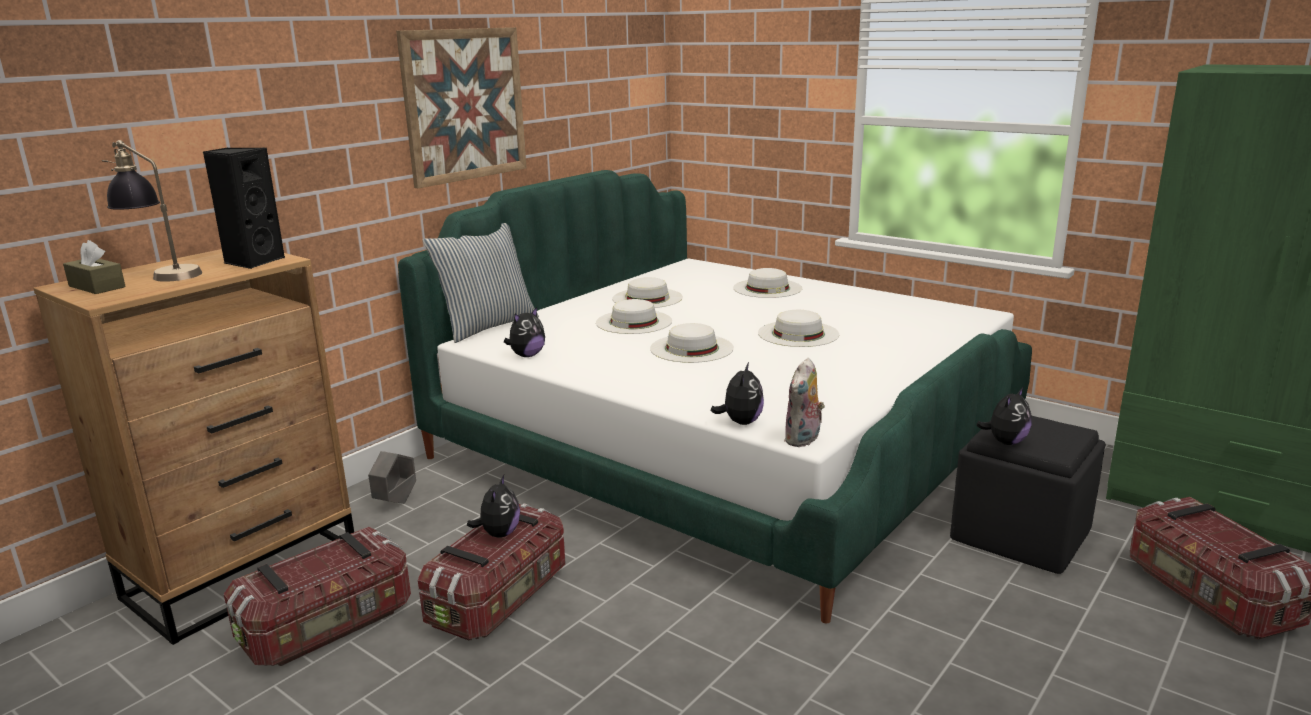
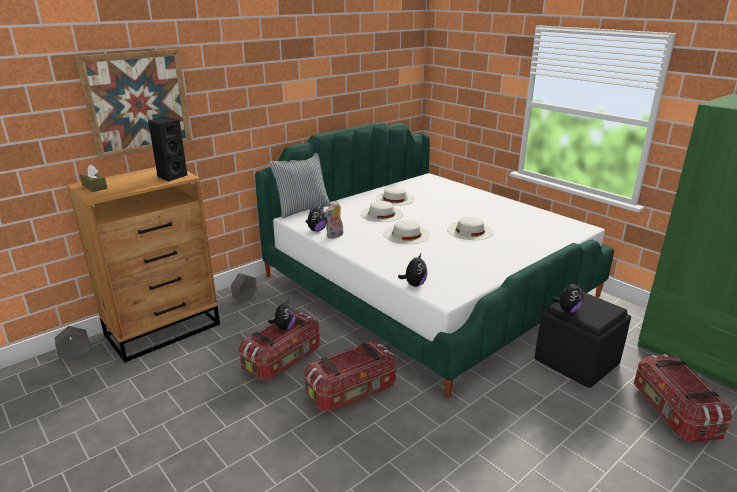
camera: 10 degrees right, 5 degrees up
table lamp [102,140,202,282] -> none
storage box [224,527,411,666] -> storage box moved to [304,340,396,412]
picture [396,27,527,188] -> picture moved to [75,49,192,160]
white hat [733,268,802,298] -> none
plush toy [784,358,825,447] -> plush toy moved to [325,200,343,239]
none -> grey planter [55,326,90,361]

